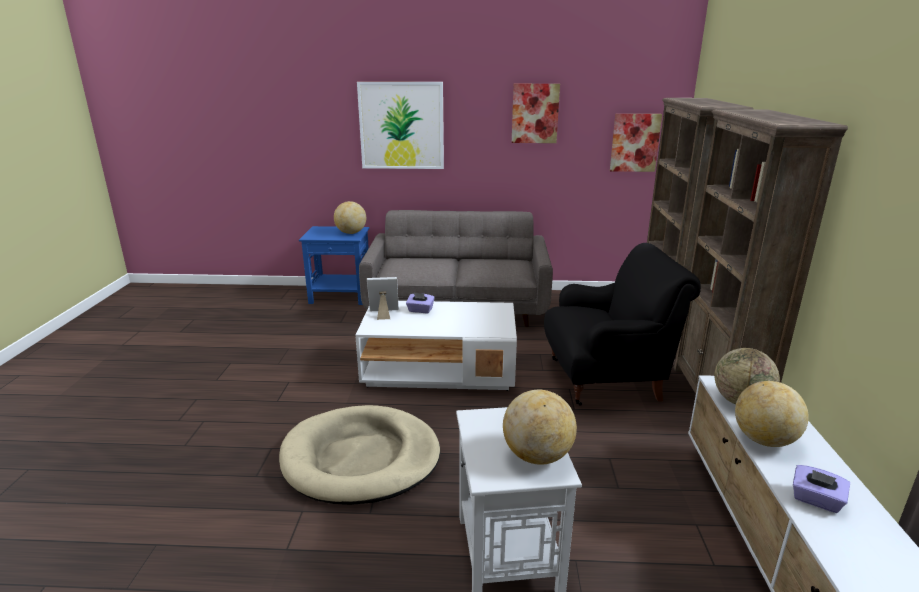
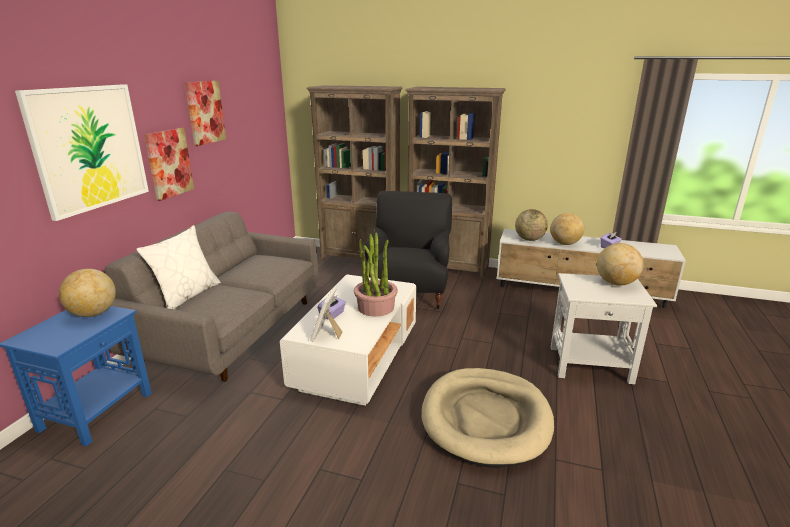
camera: 75 degrees left, 0 degrees up
picture [610,114,662,172] -> picture moved to [144,128,194,201]
none -> white pillow [136,225,221,309]
none -> potted plant [354,233,398,317]

